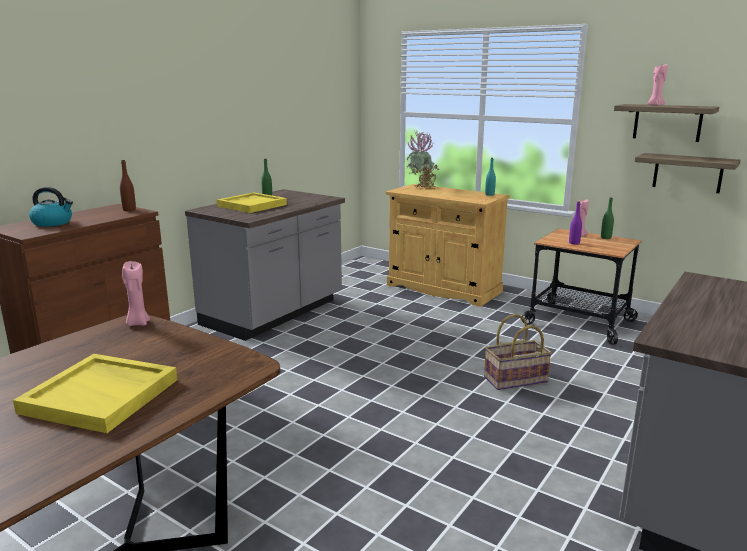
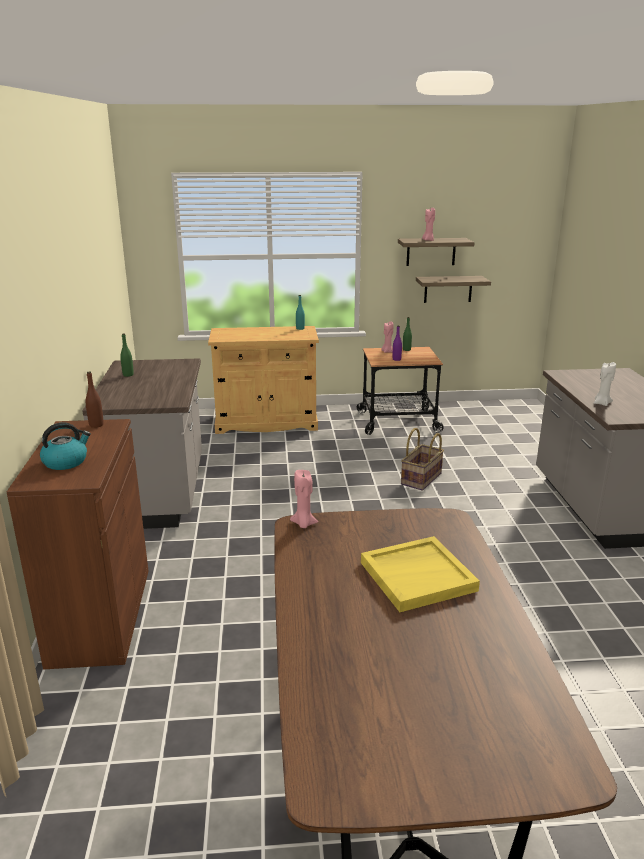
camera: 40 degrees left, 5 degrees up
yellow tray [217,193,287,213] -> none
potted plant [406,131,438,188] -> none
none -> white candle [594,362,616,406]

